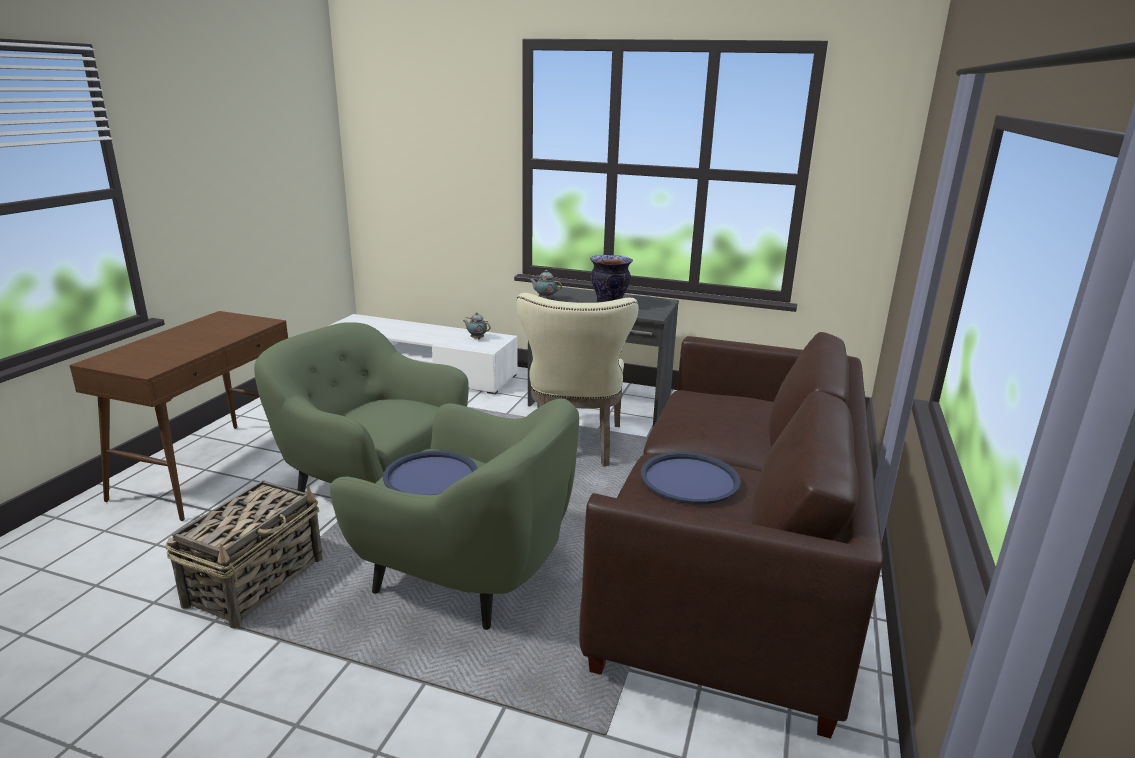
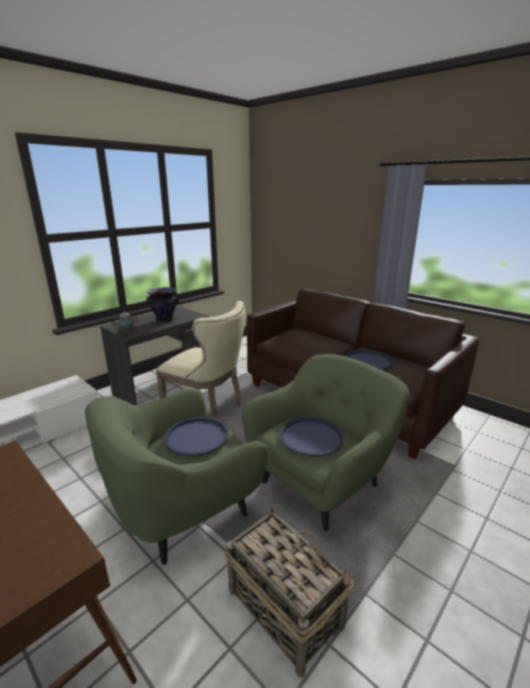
camera: 65 degrees left, 0 degrees up
teapot [463,312,491,339] -> none
none -> blue tray [164,417,229,456]

